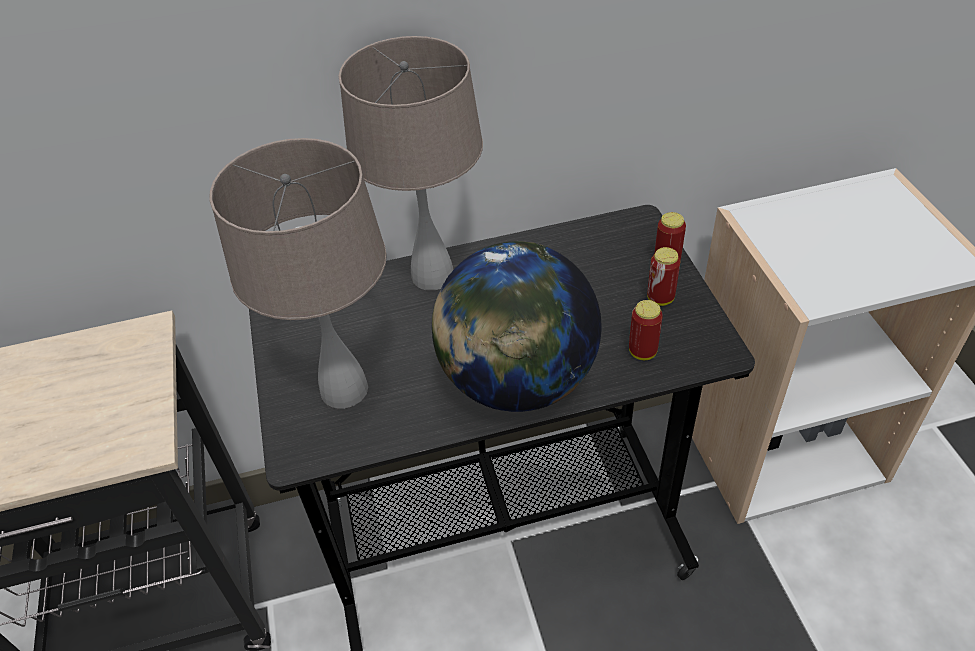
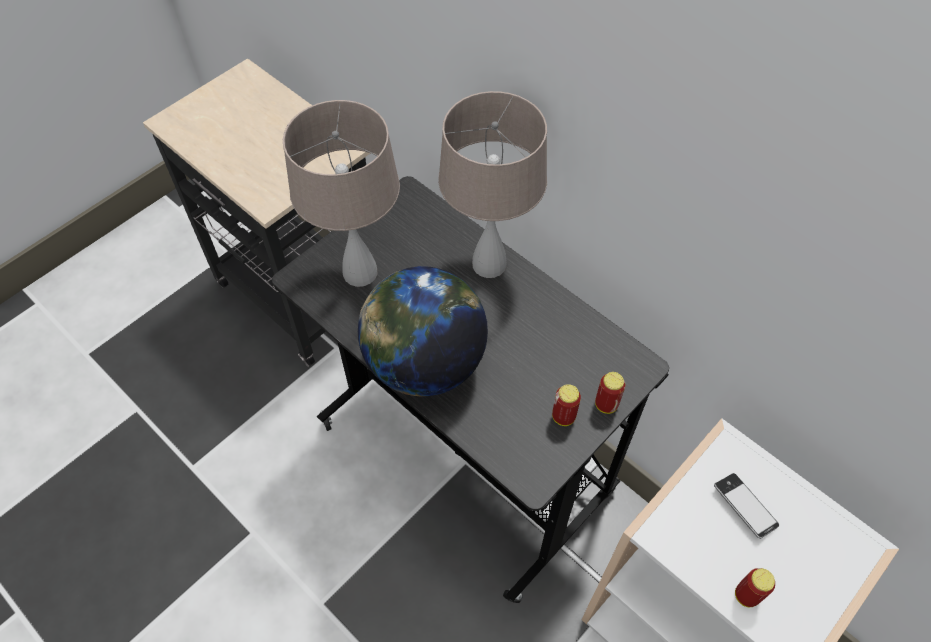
camera: 55 degrees right, 10 degrees up
can [629,300,663,360] -> can moved to [735,568,775,607]
none -> phone [714,473,779,539]

